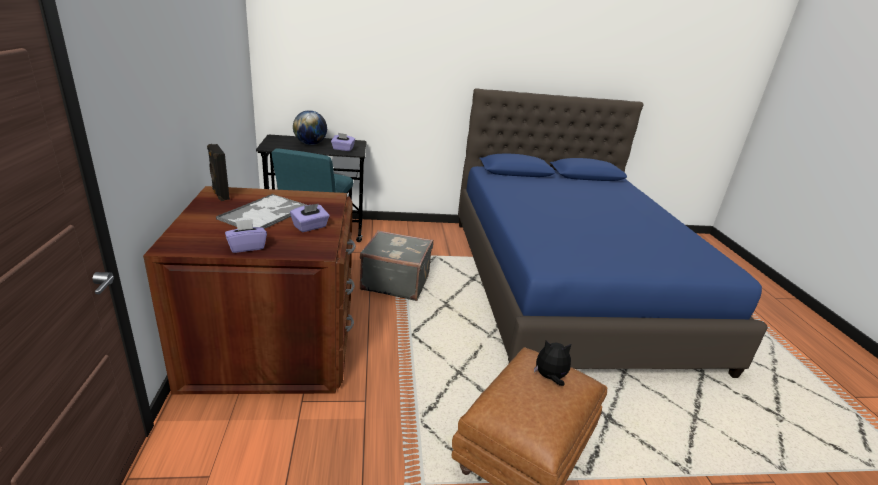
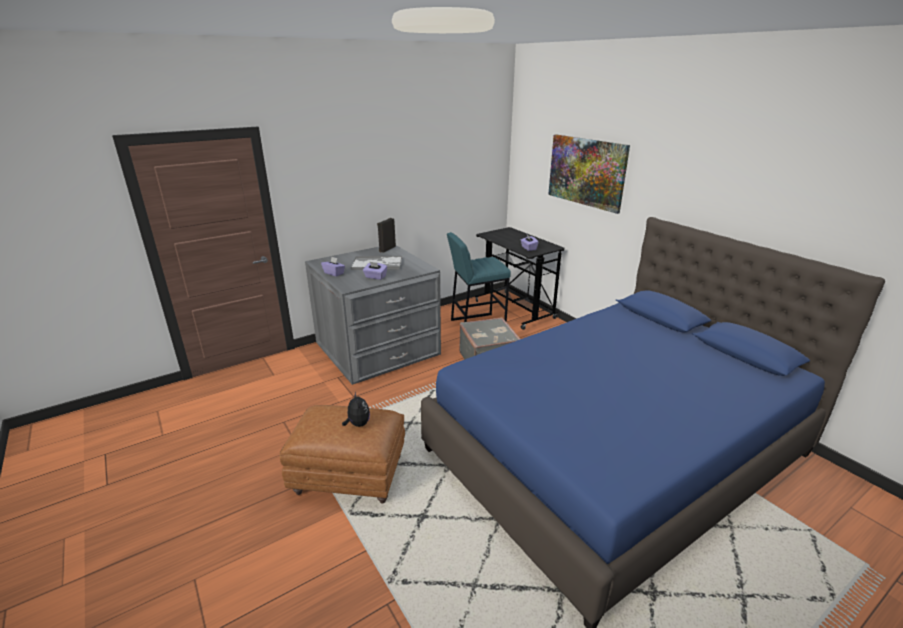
camera: 65 degrees right, 0 degrees up
brown dresser [143,186,356,394] -> grey dresser [305,245,441,385]
globe [293,110,327,145] -> none
none -> picture [548,134,630,214]

